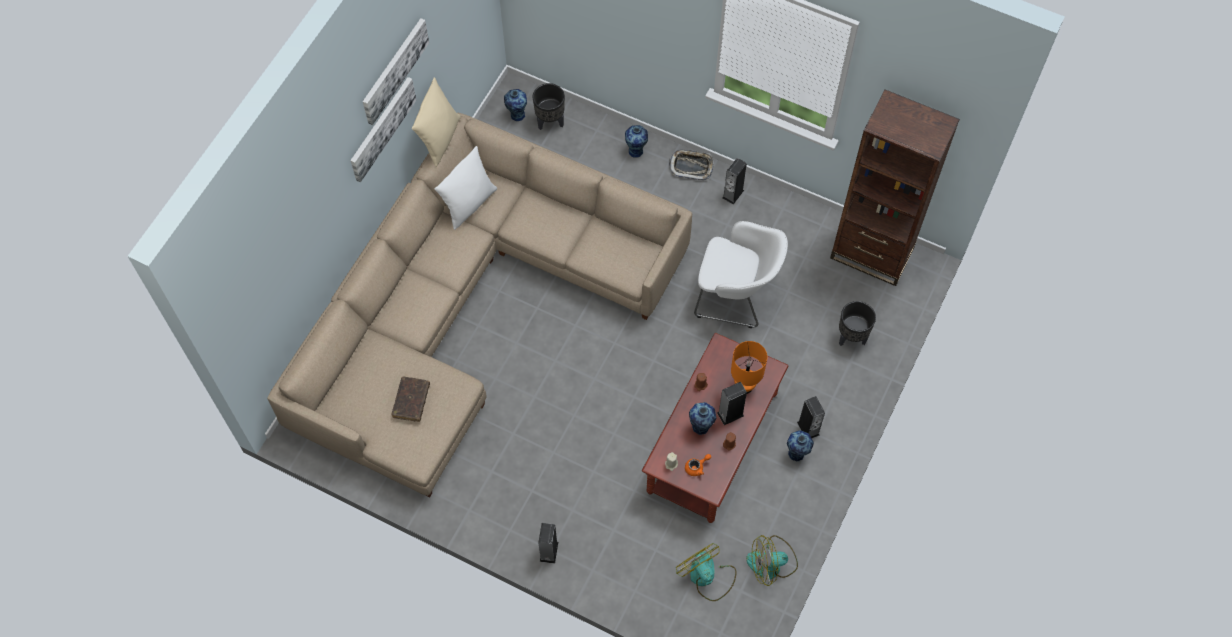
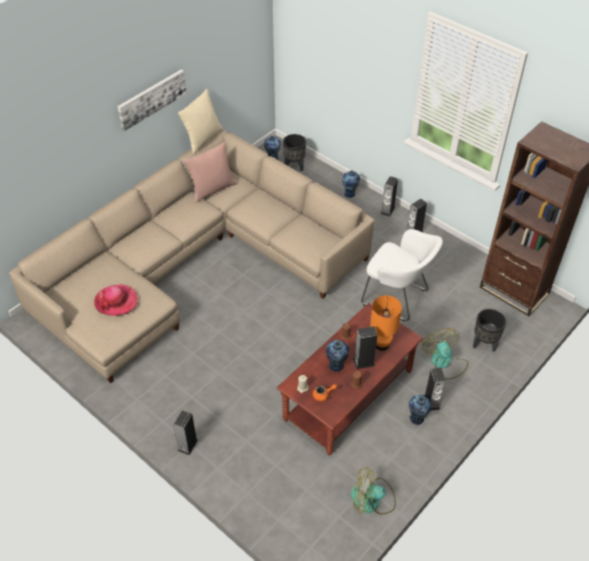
camera: 15 degrees right, 15 degrees down
picture [363,18,429,125] -> none
brown book [391,376,430,422] -> hat [94,285,138,316]
white pillow [435,146,497,230] -> pink pillow [184,142,236,202]
tray [669,149,714,180] -> speaker [381,176,398,216]
fan [676,543,736,601] -> fan moved to [422,328,468,380]

